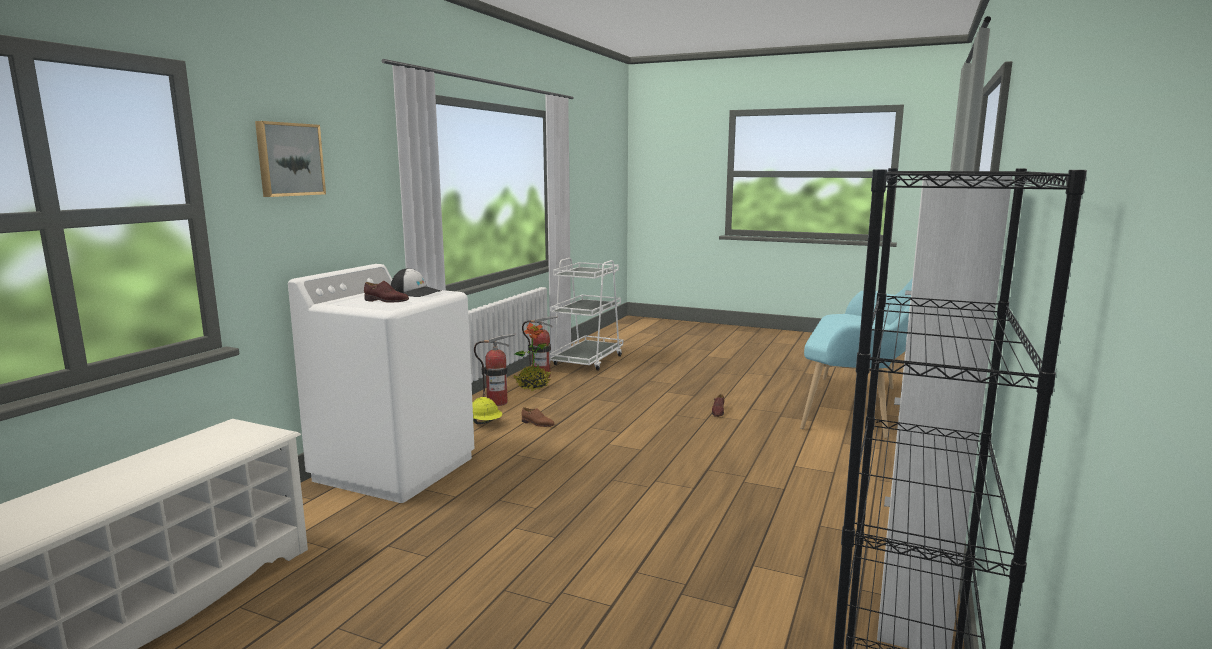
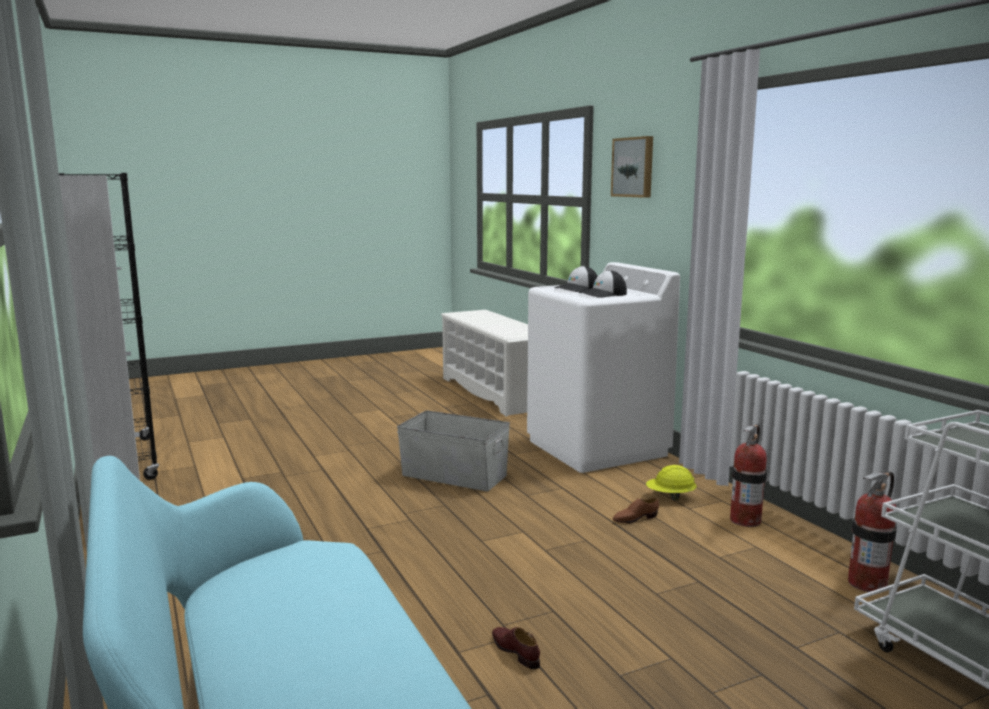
camera: 130 degrees right, 0 degrees up
brown shoe [364,281,409,302] -> cap [554,266,598,292]
potted plant [513,323,551,391] -> none
none -> grey storage box [397,411,510,491]

